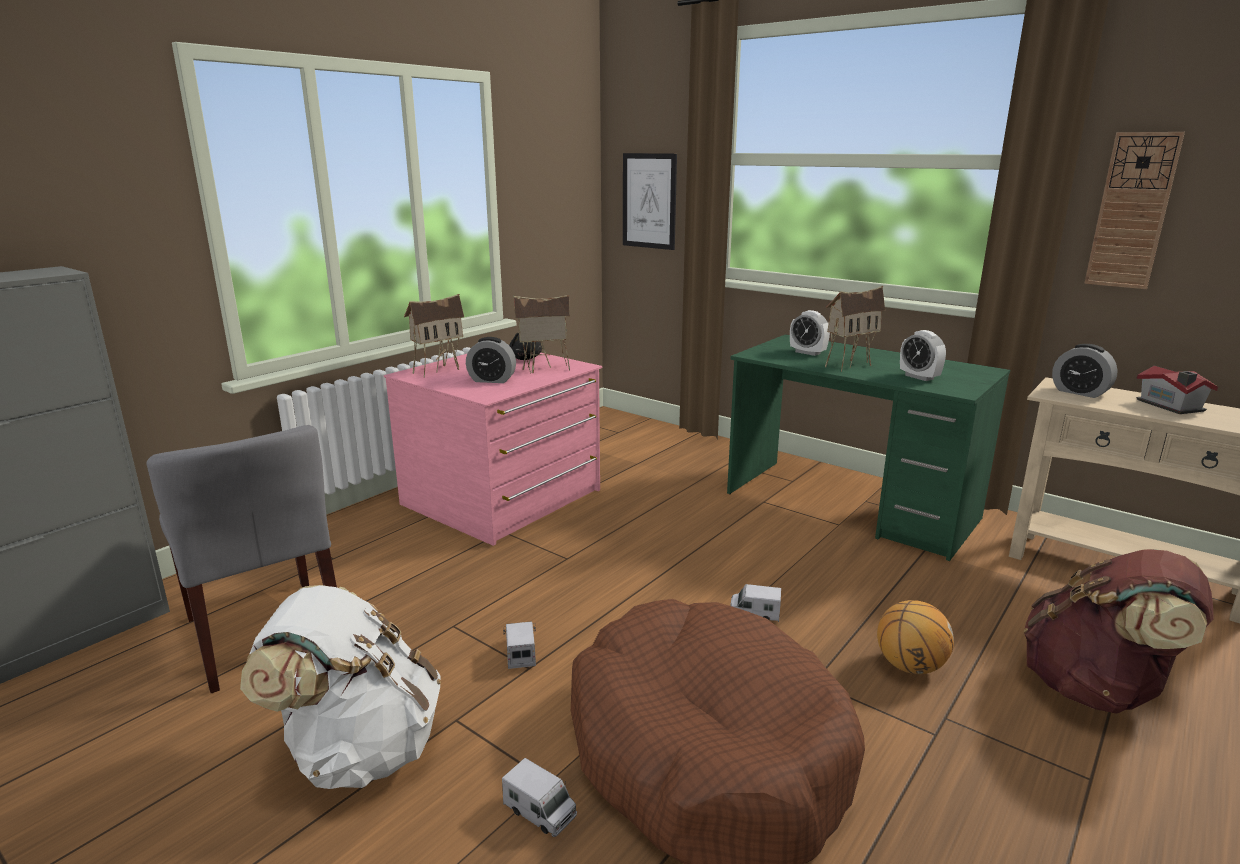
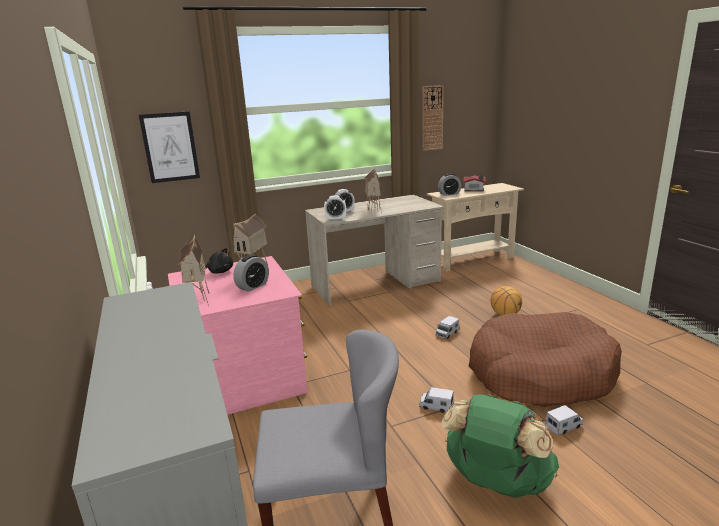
camera: 60 degrees left, 0 degrees up
white backpack [240,585,441,789] -> green backpack [441,394,559,498]
green desk [727,334,1010,561] -> beige desk [305,195,444,306]
alarm clock [900,330,946,381] -> alarm clock moved to [324,195,346,221]
brown backpack [1024,549,1213,713] -> none

